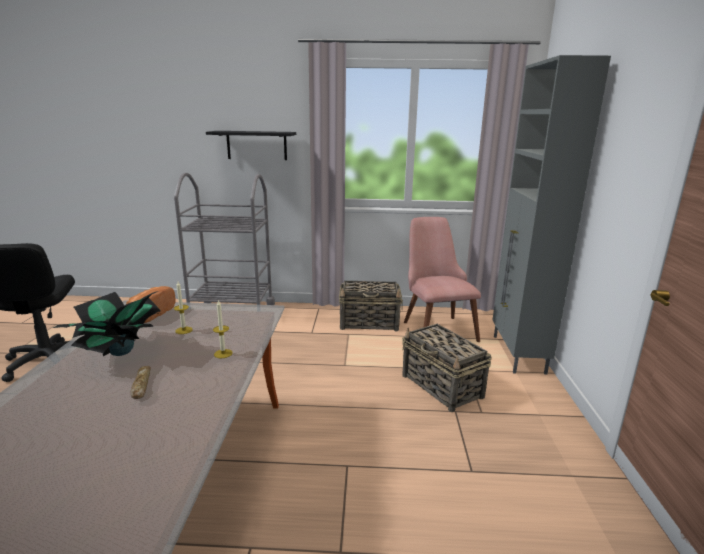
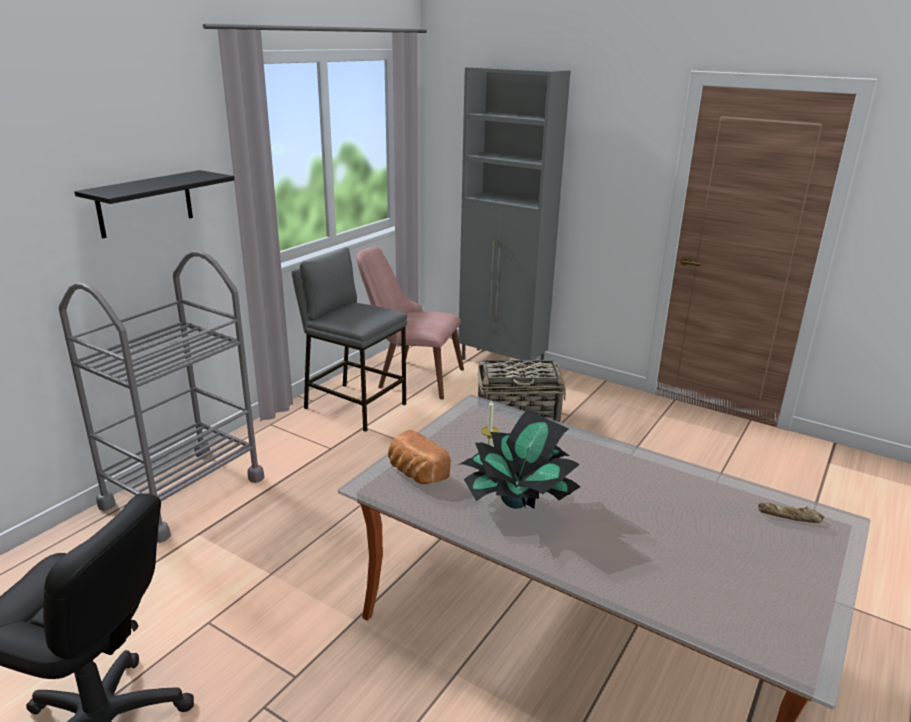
camera: 60 degrees left, 5 degrees up
bread [130,366,151,399] -> bread moved to [758,503,825,523]
candle [213,300,233,358] -> none
basket [339,281,403,331] -> grey stool [291,247,407,432]

